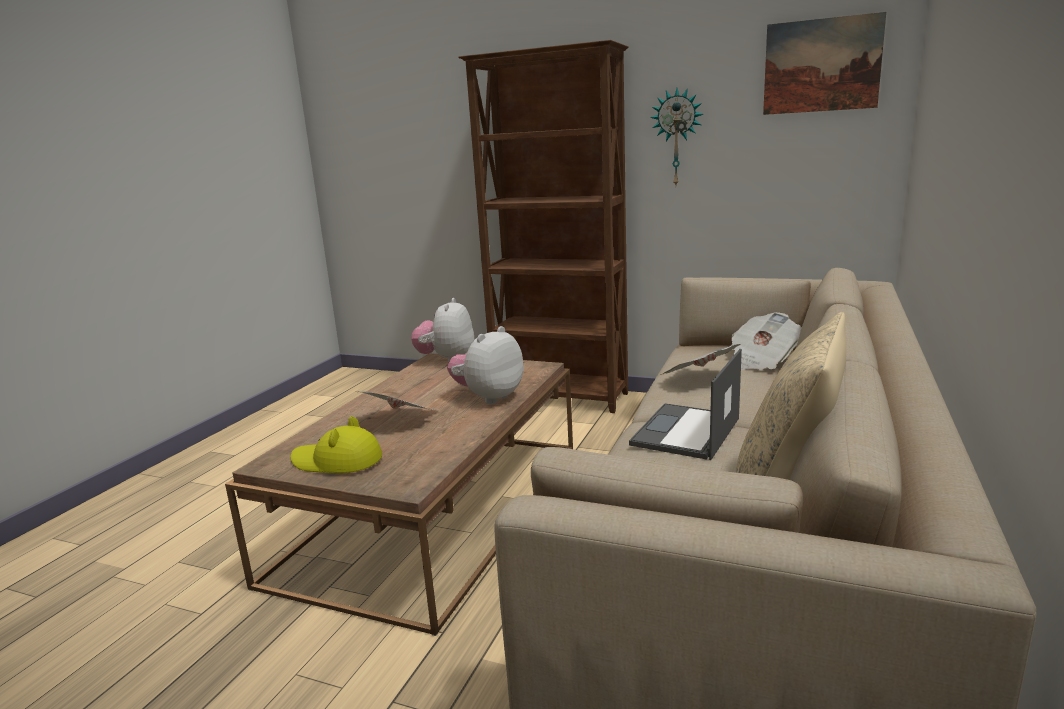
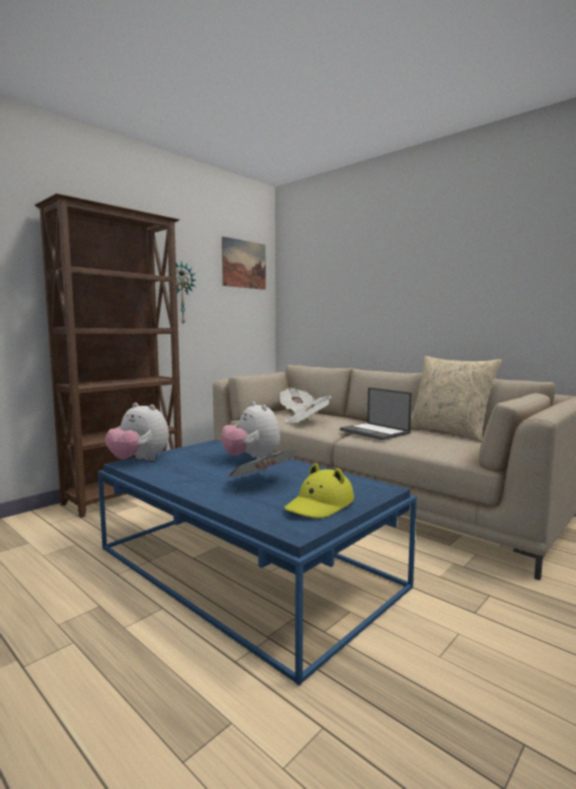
camera: 70 degrees left, 10 degrees down
brown coffee table [225,353,573,636] -> blue coffee table [98,440,417,686]

